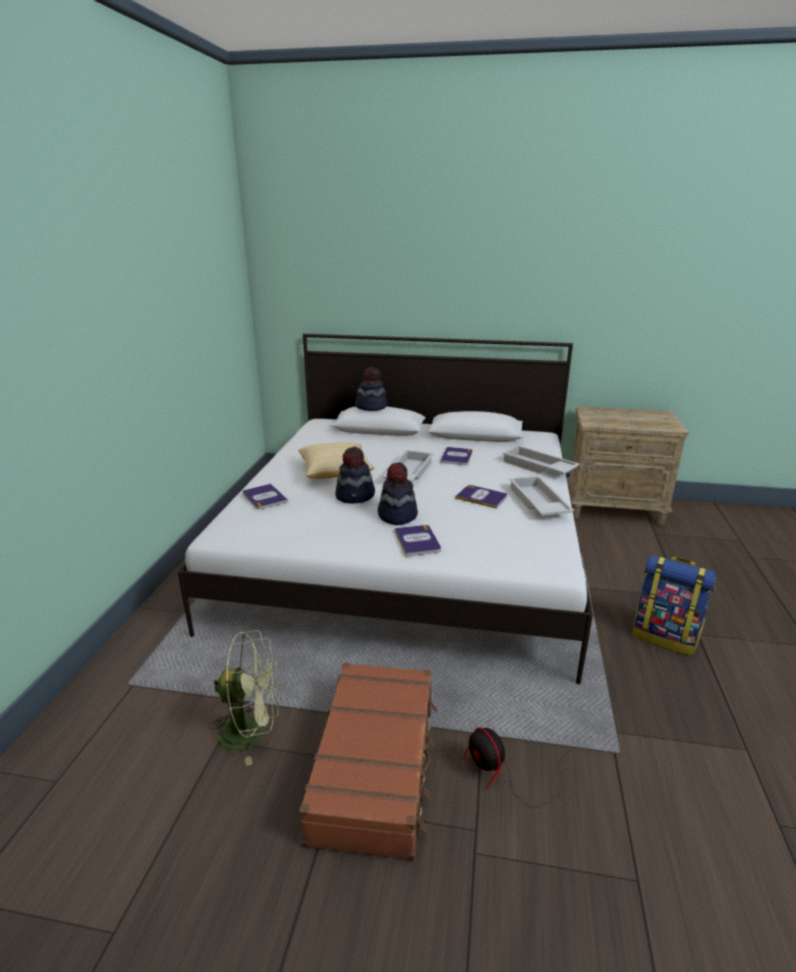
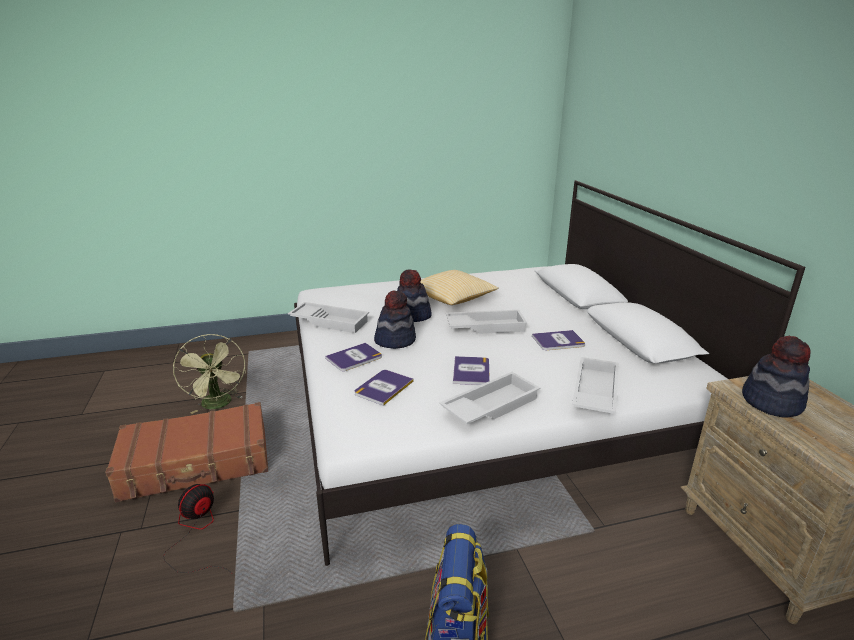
camera: 65 degrees right, 0 degrees up
book [243,484,288,509] -> book moved to [355,370,414,406]
hat [355,367,387,411] -> hat moved to [742,335,811,418]
none -> white tray [288,302,369,333]

